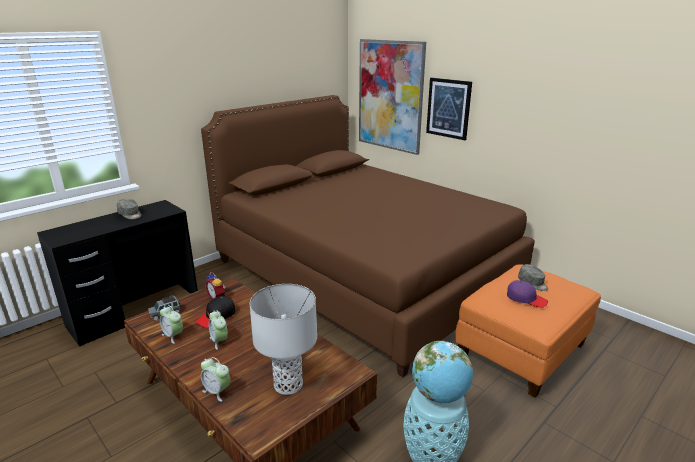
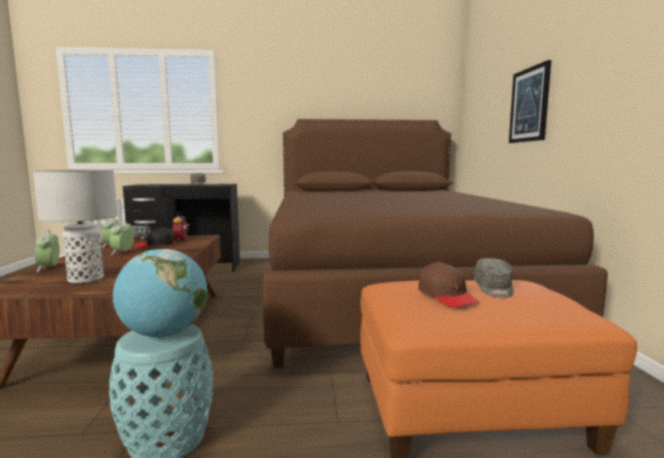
camera: 40 degrees right, 15 degrees down
picture [359,39,426,155] -> none
purple cap [507,280,548,308] -> brown cap [418,262,479,307]

